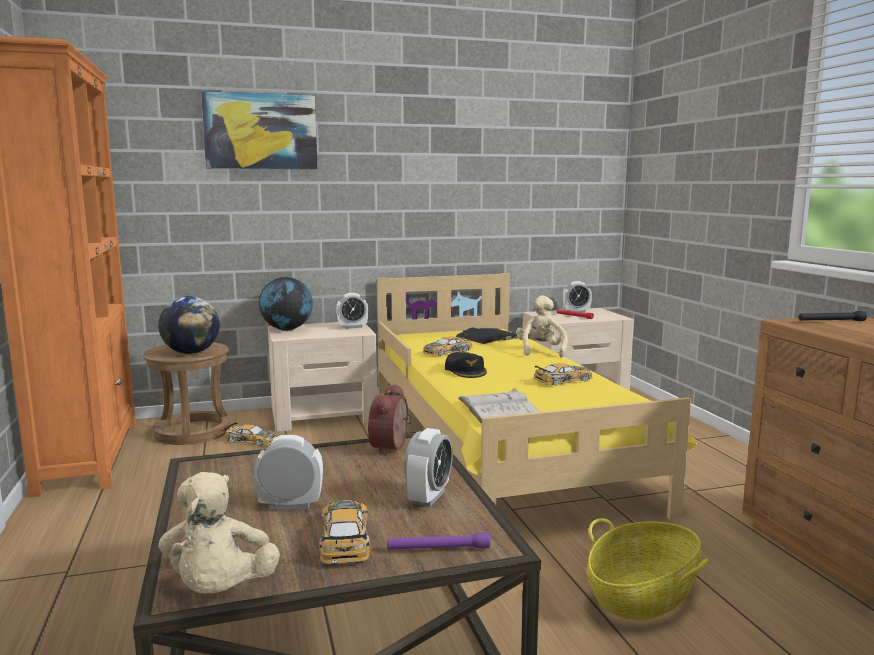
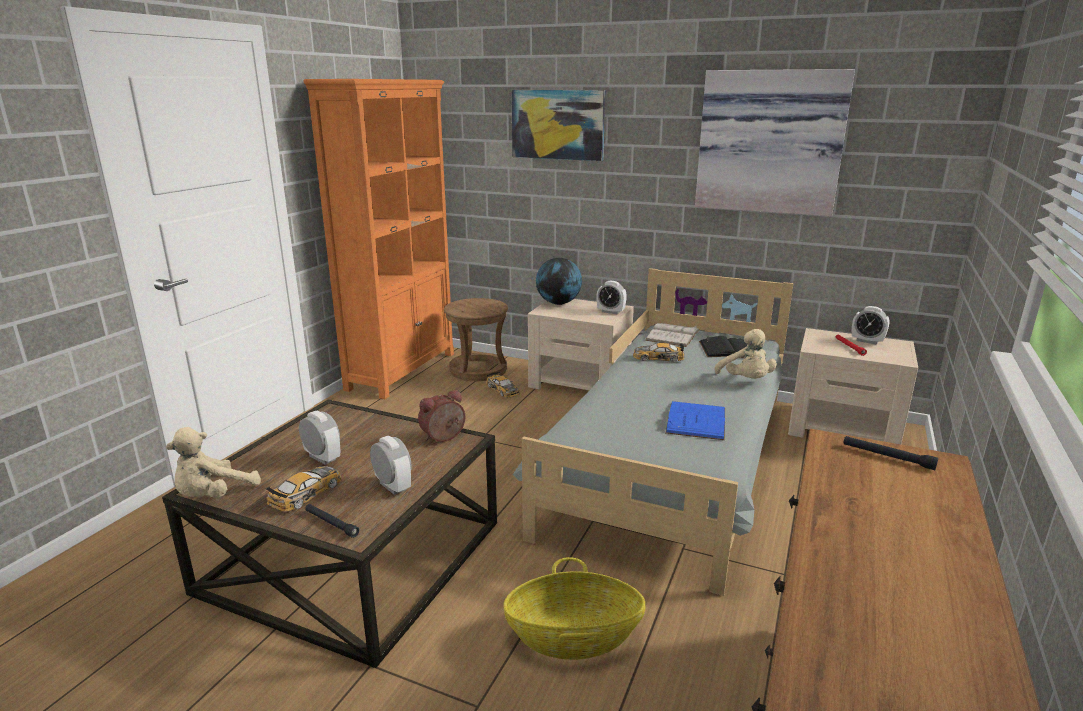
camera: 40 degrees right, 10 degrees up
globe [158,296,220,354] -> none
yellow bed [377,273,697,519] -> grey bed [513,268,793,596]
purple flashlight [387,532,490,550] -> black flashlight [305,504,359,538]
alarm clock [404,428,453,507] -> alarm clock turned 105 degrees counterclockwise [370,436,412,495]
black cap [445,352,487,378] -> none
white book [459,388,539,423] -> white book moved to [645,323,700,347]
beige plush toy [516,295,568,358] -> beige plush toy turned 120 degrees clockwise [715,329,777,379]
toy car [534,363,593,386] -> blue book [665,401,725,440]
none -> picture [695,69,855,216]

